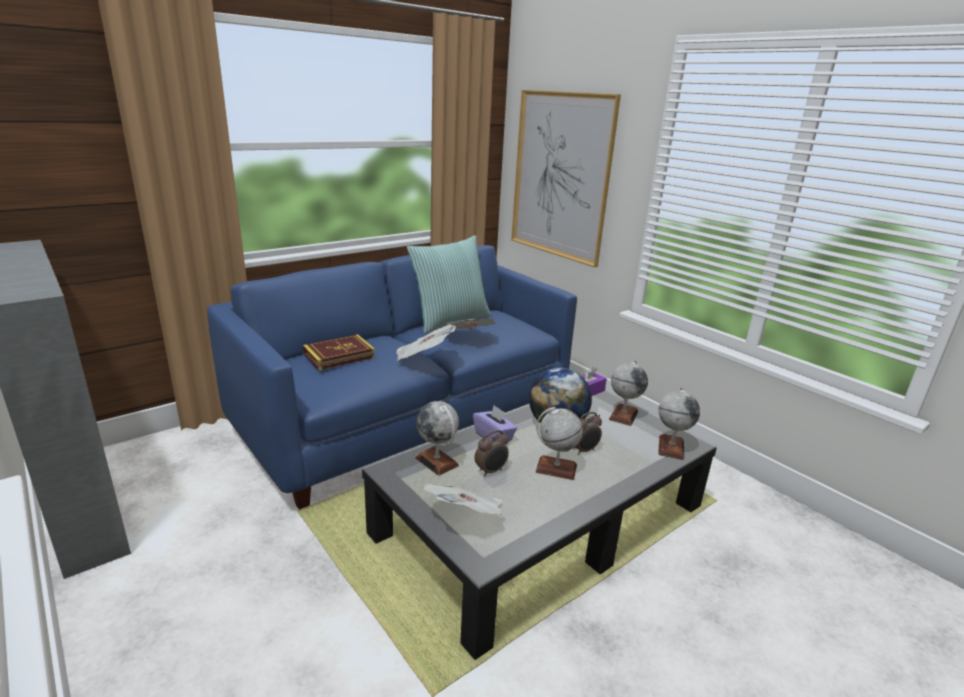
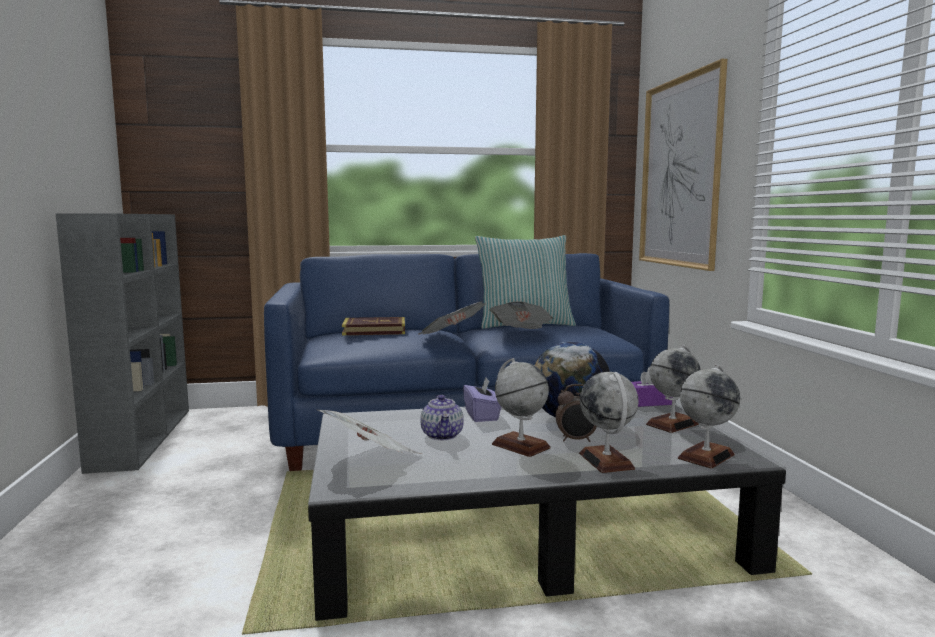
camera: 30 degrees right, 15 degrees down
globe [415,401,459,476] -> globe moved to [579,372,638,473]
alarm clock [474,430,509,477] -> teapot [420,395,464,440]

